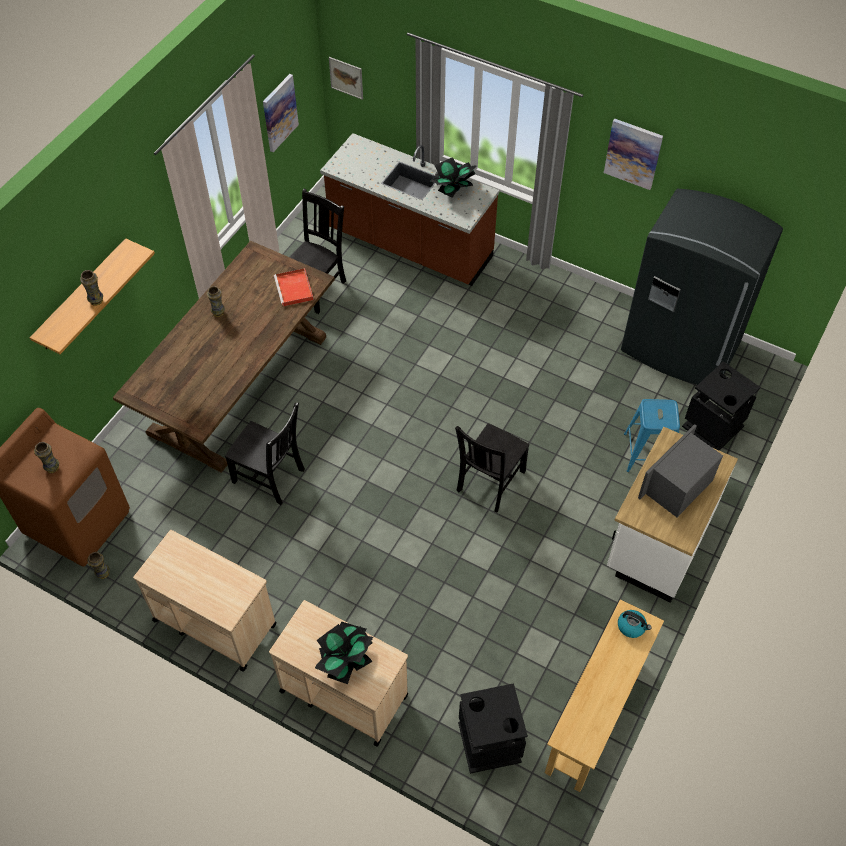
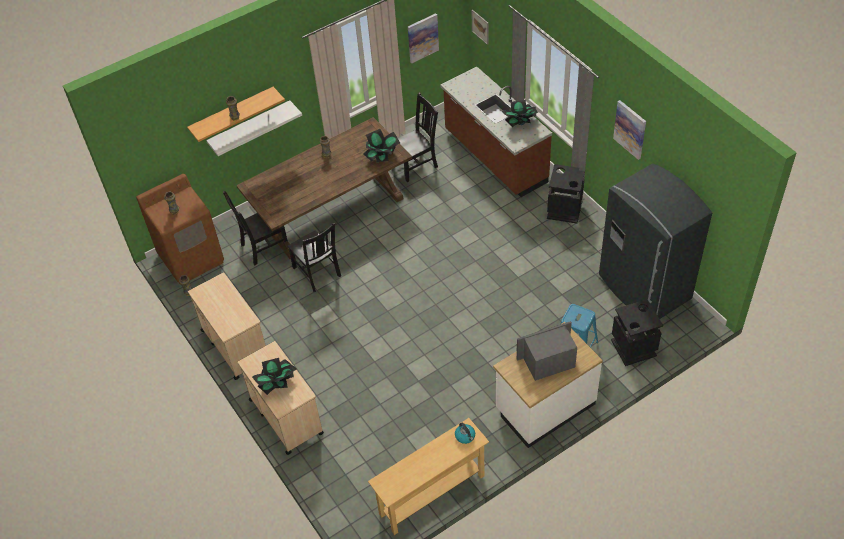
camera: 30 degrees right, 5 degrees down
red tray [274,268,314,306] -> potted plant [364,129,400,162]
black chair [455,423,529,513] -> black chair moved to [223,191,288,265]
black trash can [458,683,528,774] -> black trash can moved to [547,164,585,224]
none -> white shelf [206,100,302,156]

